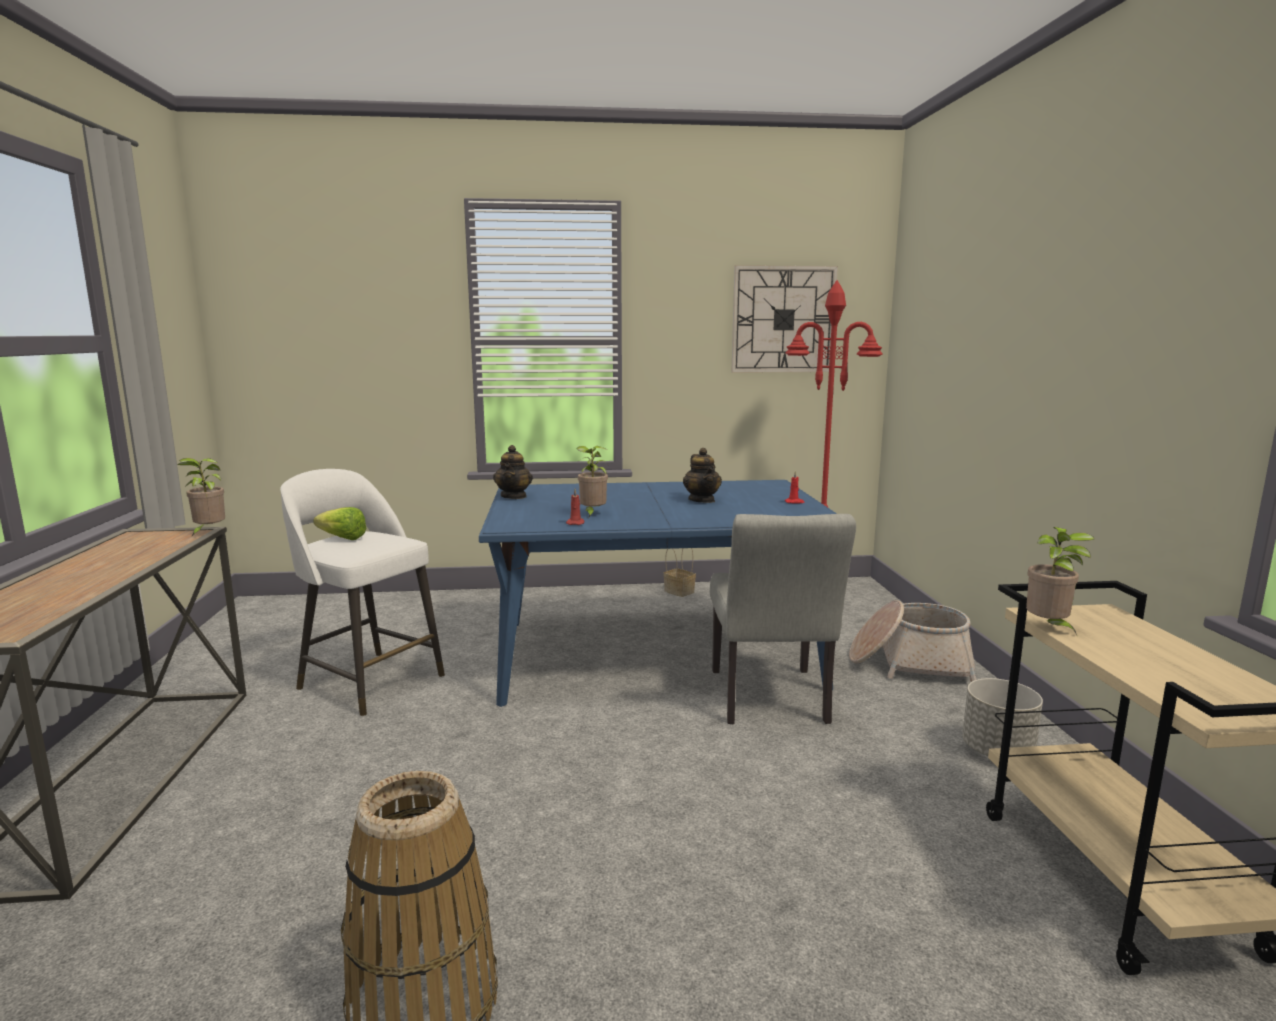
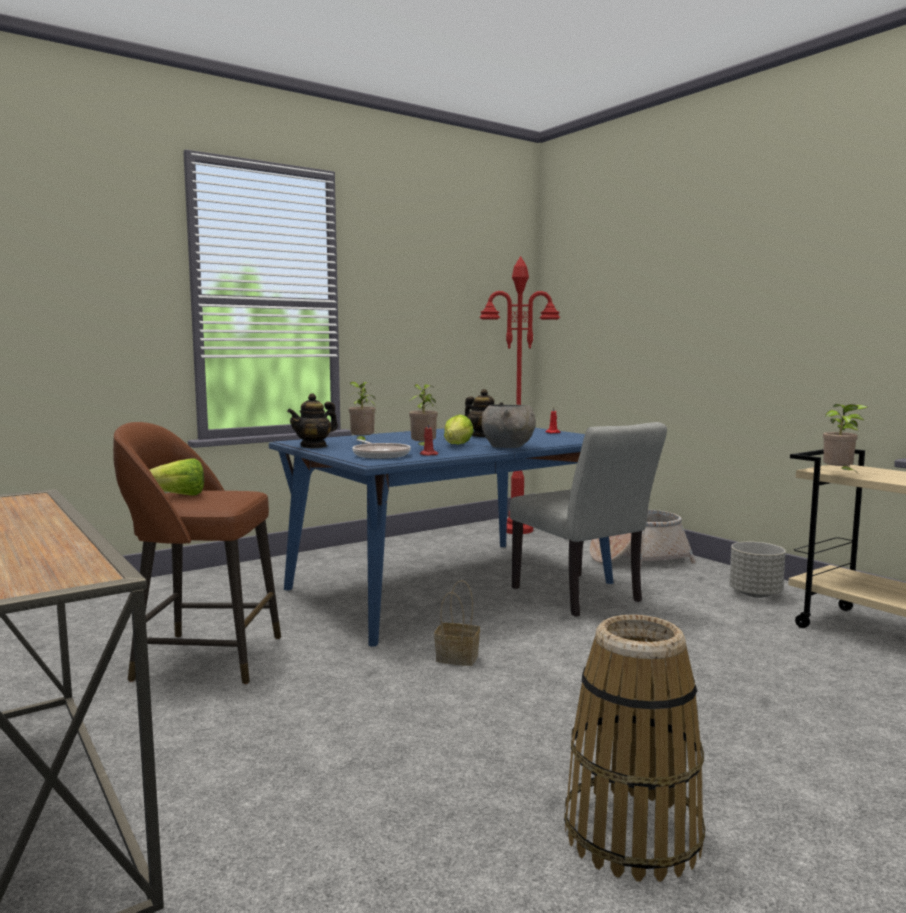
camera: 30 degrees left, 5 degrees down
potted plant [177,458,225,537] -> potted plant moved to [349,382,376,444]
white stool [280,469,445,716] -> brown stool [113,422,281,684]
teapot [493,445,533,499] -> teapot turned 75 degrees clockwise [287,393,338,448]
basket [663,548,696,597] -> basket moved to [434,580,480,666]
wall clock [731,265,838,373] -> none
none -> frying pan [352,439,411,459]
none -> lettuce [444,414,474,445]
none -> grey bowl [481,404,536,448]

